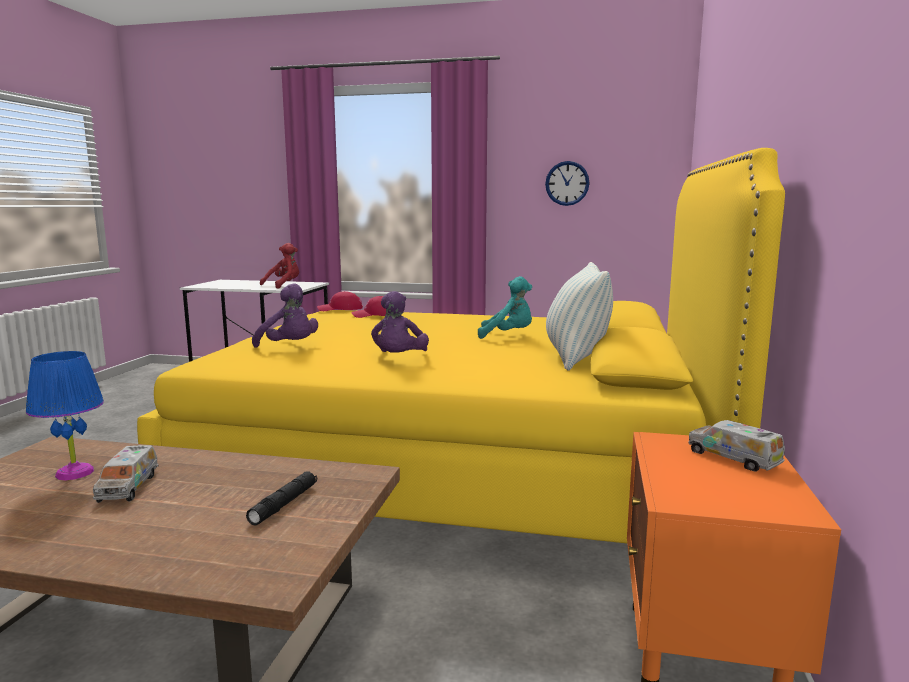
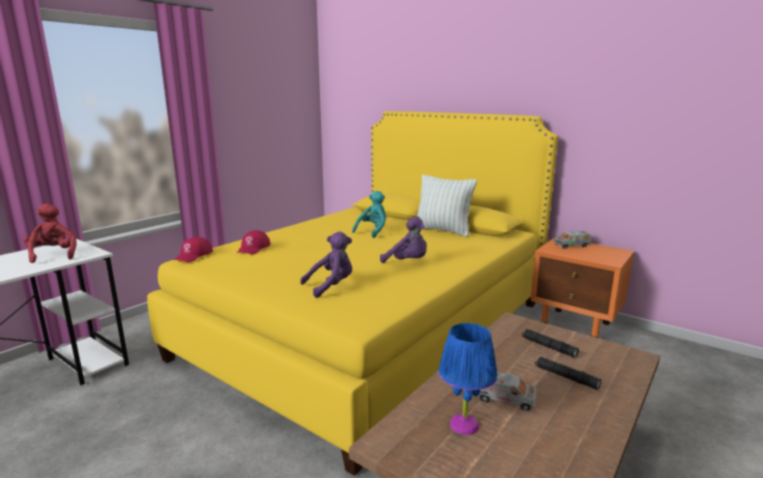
camera: 65 degrees left, 5 degrees up
wall clock [545,161,590,206] -> none
none -> black flashlight [535,357,601,390]

